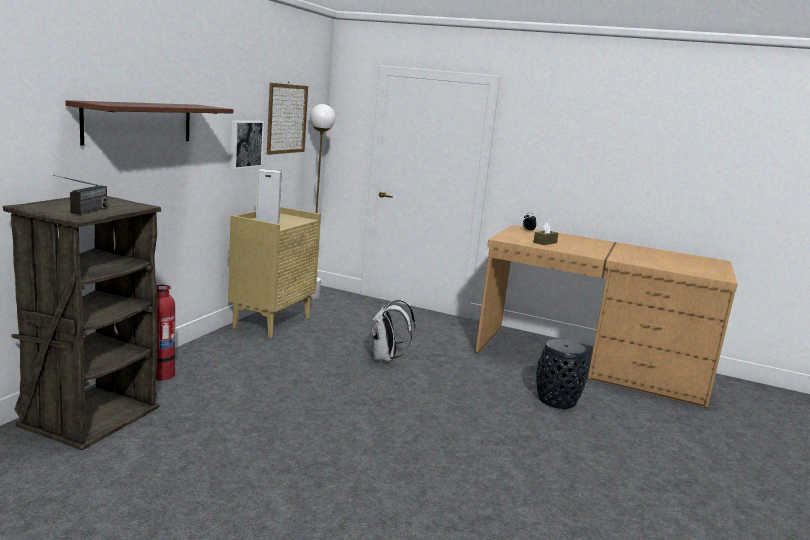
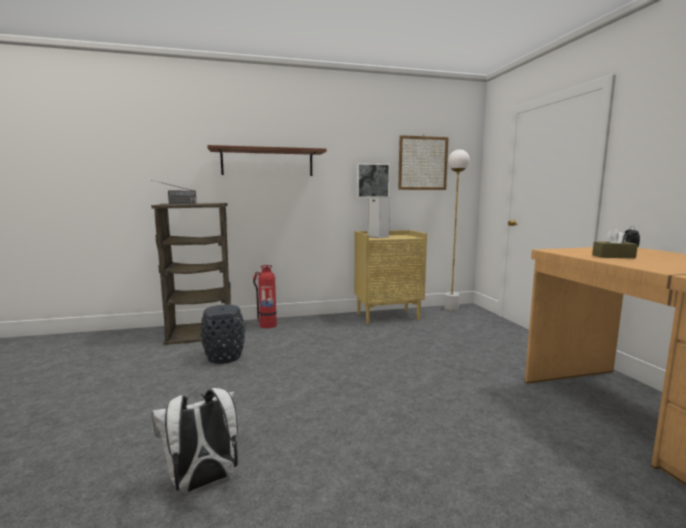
camera: 55 degrees right, 5 degrees down
white backpack [370,300,416,362] -> white backpack moved to [151,388,238,493]
black stool [536,339,588,409] -> black stool moved to [200,305,245,364]

